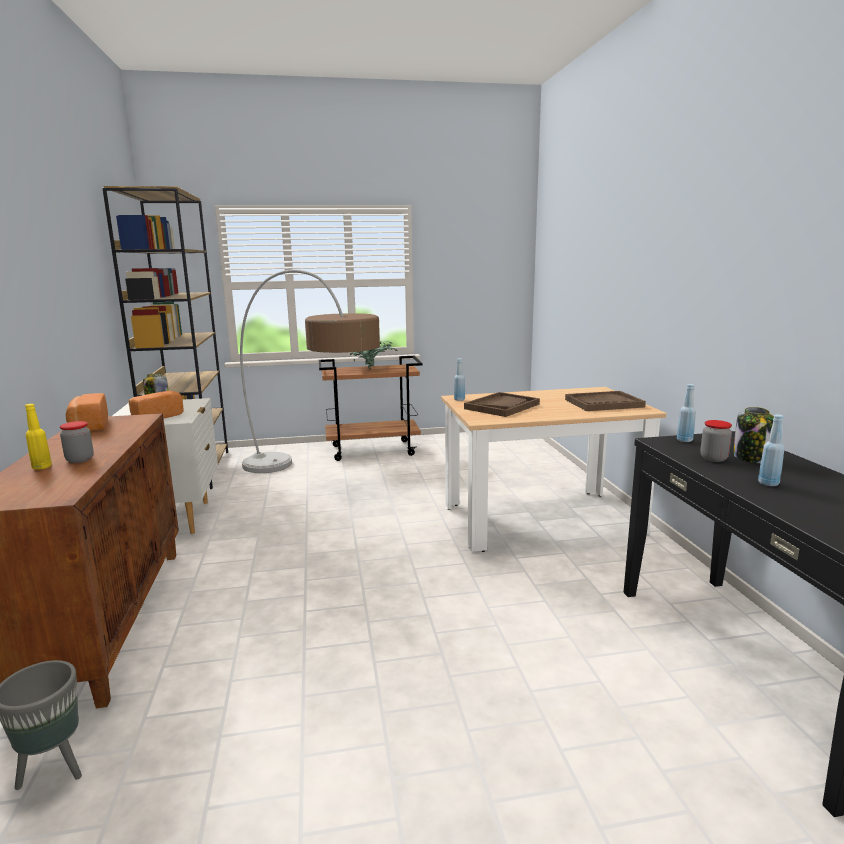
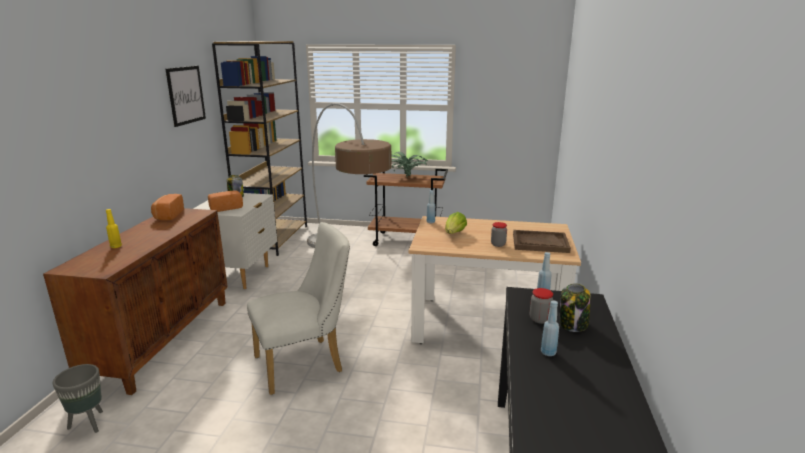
camera: 20 degrees right, 5 degrees up
jar [60,421,94,463] -> jar moved to [491,222,507,247]
brown tray [464,392,540,417] -> lettuce [445,212,467,234]
none -> picture [165,66,206,127]
none -> white chair [247,222,350,395]

